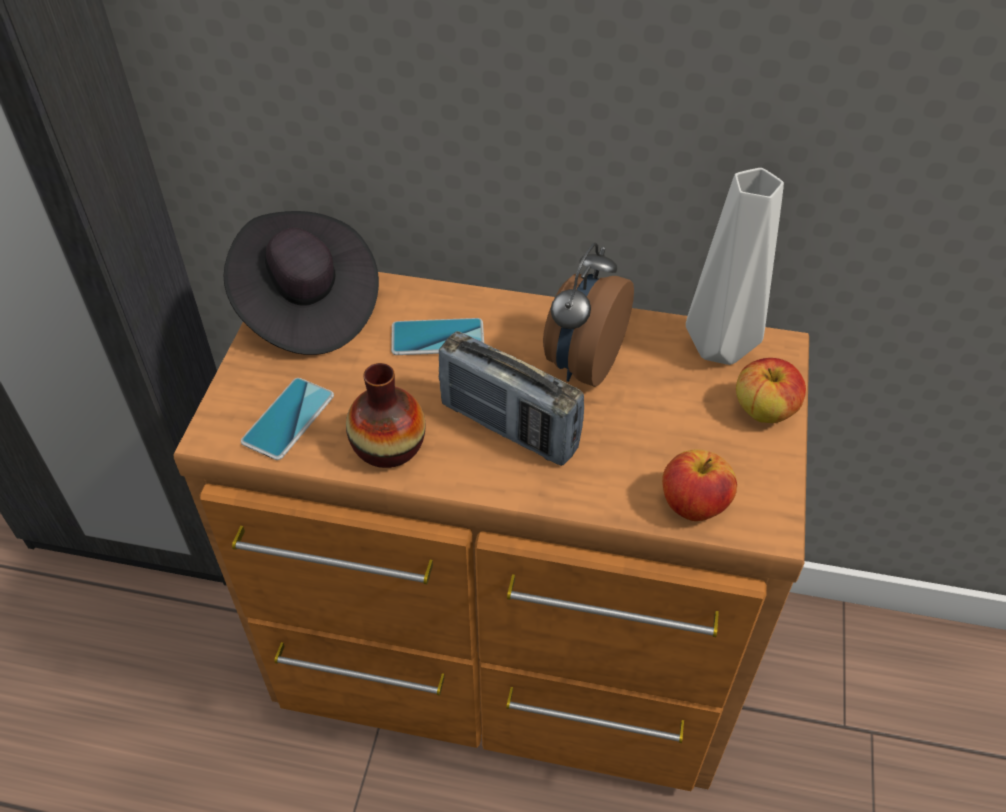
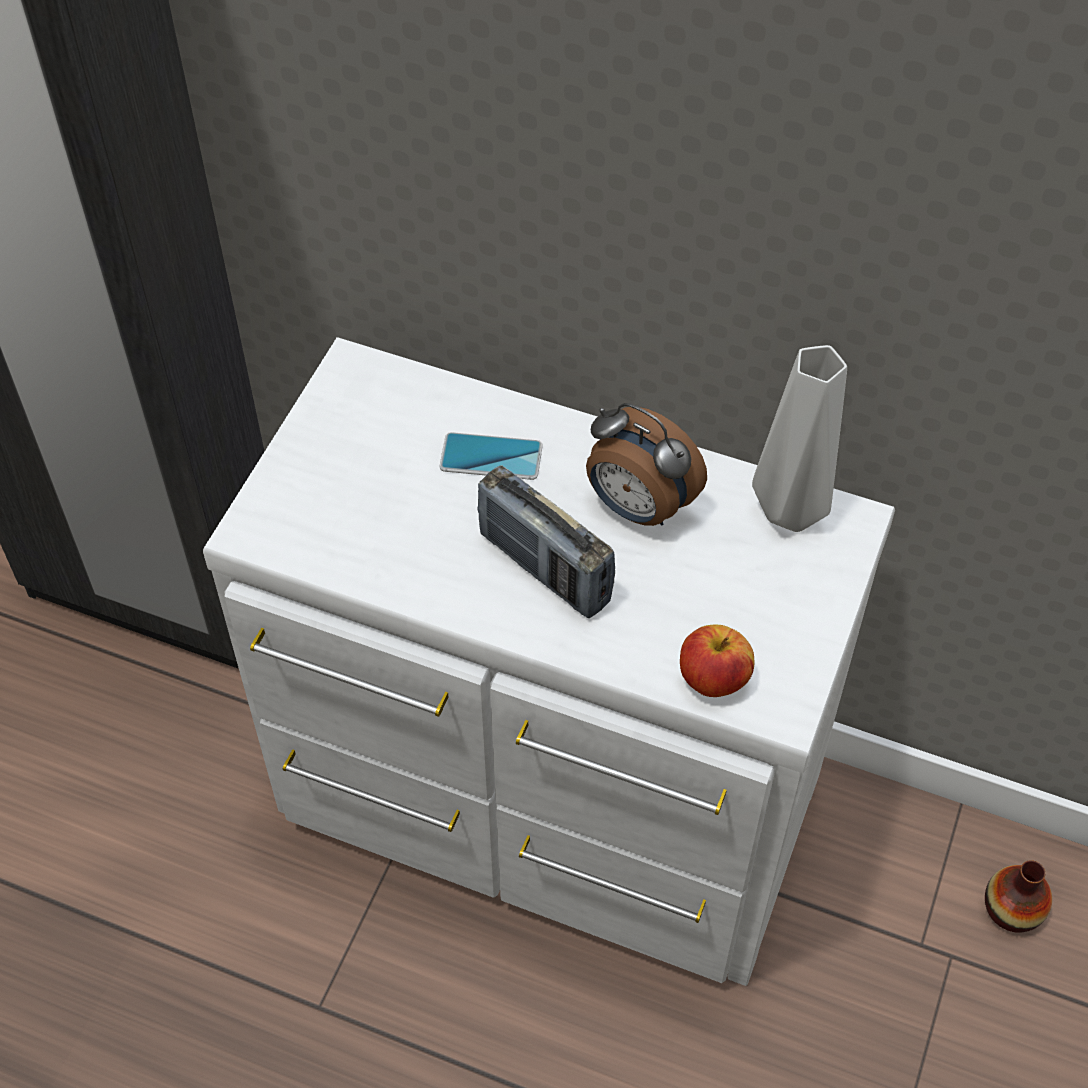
camera: 10 degrees right, 5 degrees up
brown dresser [173,272,809,791] -> white dresser [203,337,895,986]
black hat [223,211,379,355] -> none
phone [241,378,334,460] -> none
vase [346,363,426,468] -> vase moved to [985,860,1052,932]
alarm clock [543,243,634,387] -> alarm clock turned 90 degrees counterclockwise [586,403,707,526]
apple [736,358,806,423] -> none

